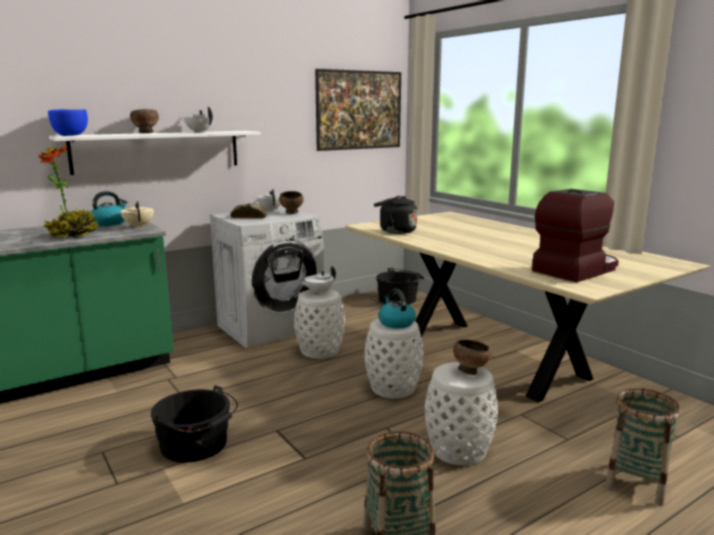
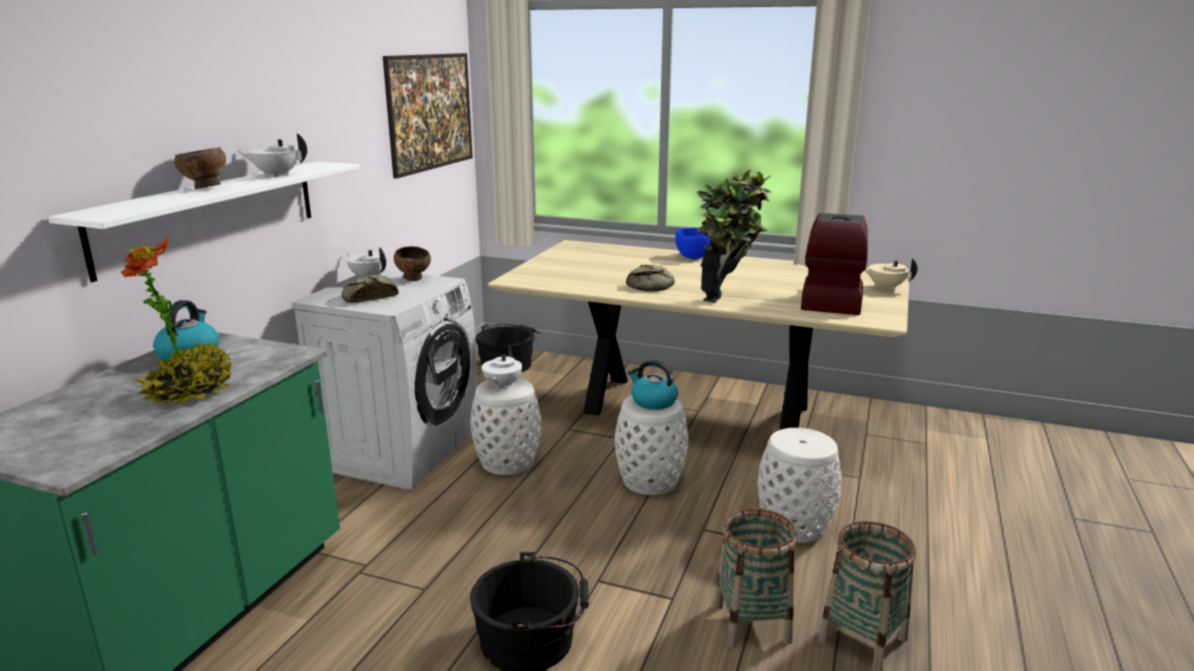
camera: 35 degrees left, 5 degrees up
blue bowl [48,109,88,136] -> blue bowl moved to [675,228,710,259]
beige teapot [120,201,154,228] -> beige teapot moved to [864,258,918,290]
black kettle [374,196,417,234] -> none
brown bowl [453,339,491,375] -> none
basket [605,388,681,506] -> basket moved to [714,508,797,648]
none -> bread [626,265,675,292]
none -> potted plant [697,170,772,303]

